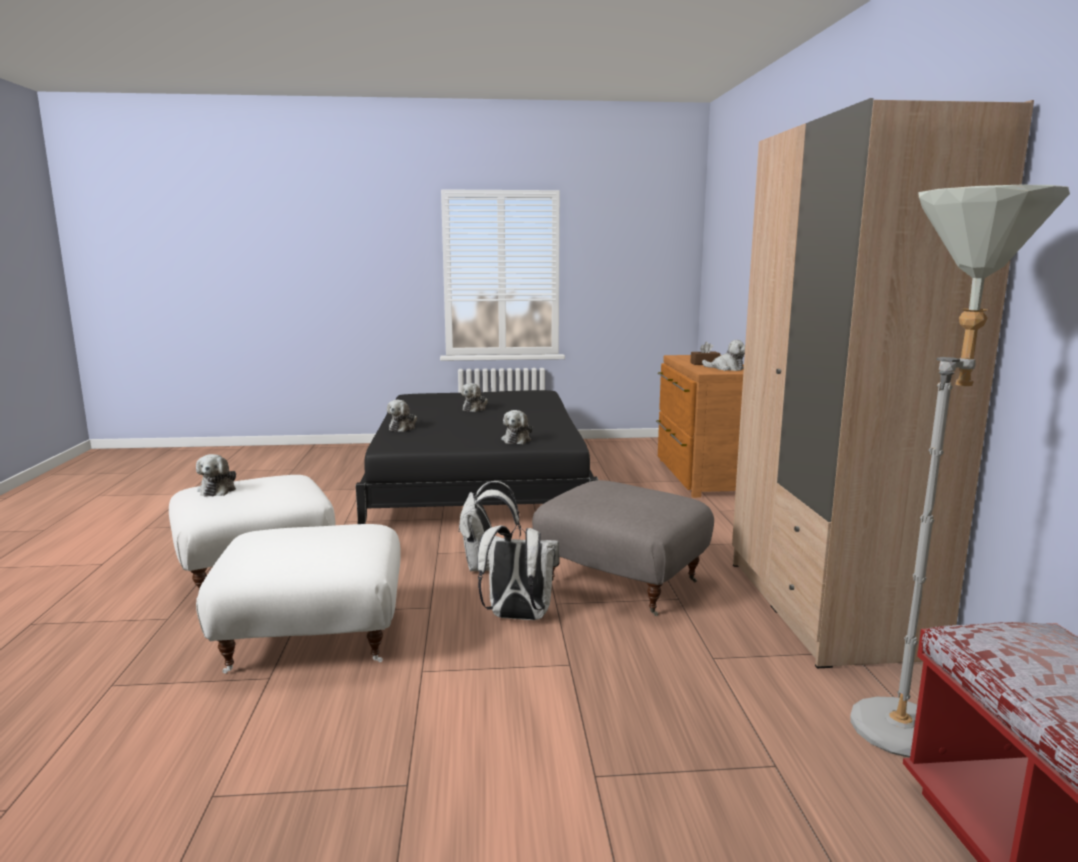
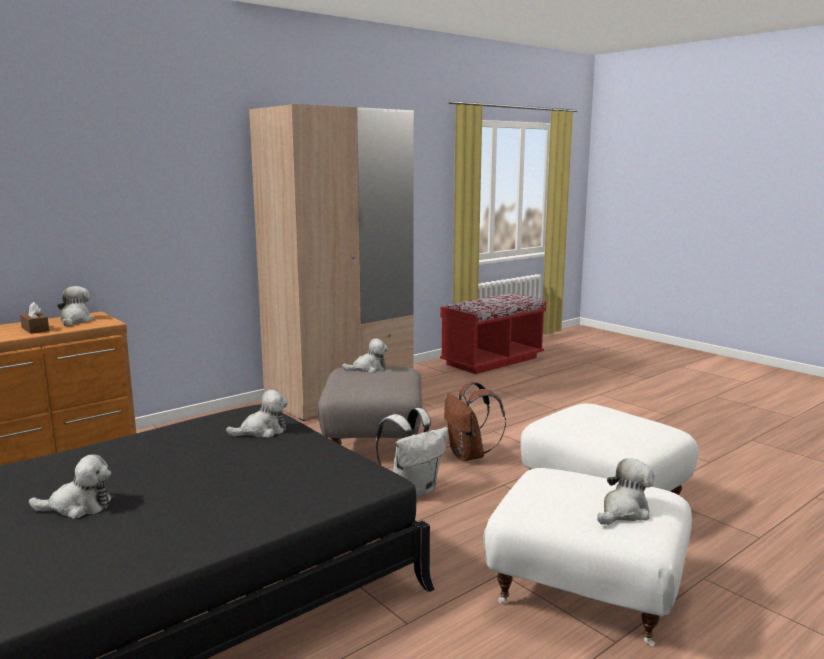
camera: 125 degrees left, 0 degrees up
plush toy [387,400,417,432] -> plush toy moved to [342,338,388,373]
white backpack [477,525,560,620] -> brown backpack [444,382,506,461]
grey floor lamp [850,185,1070,758] -> none

